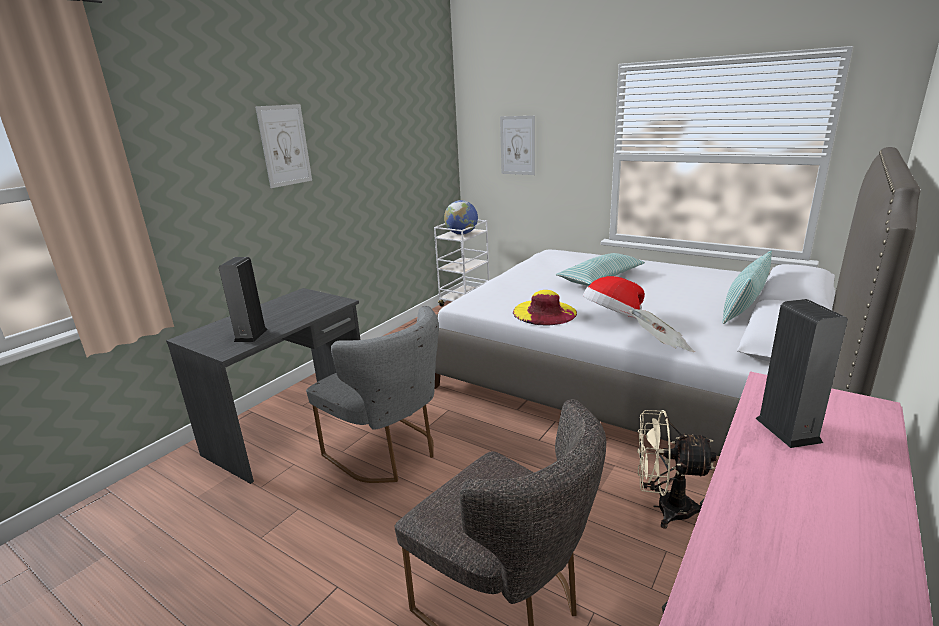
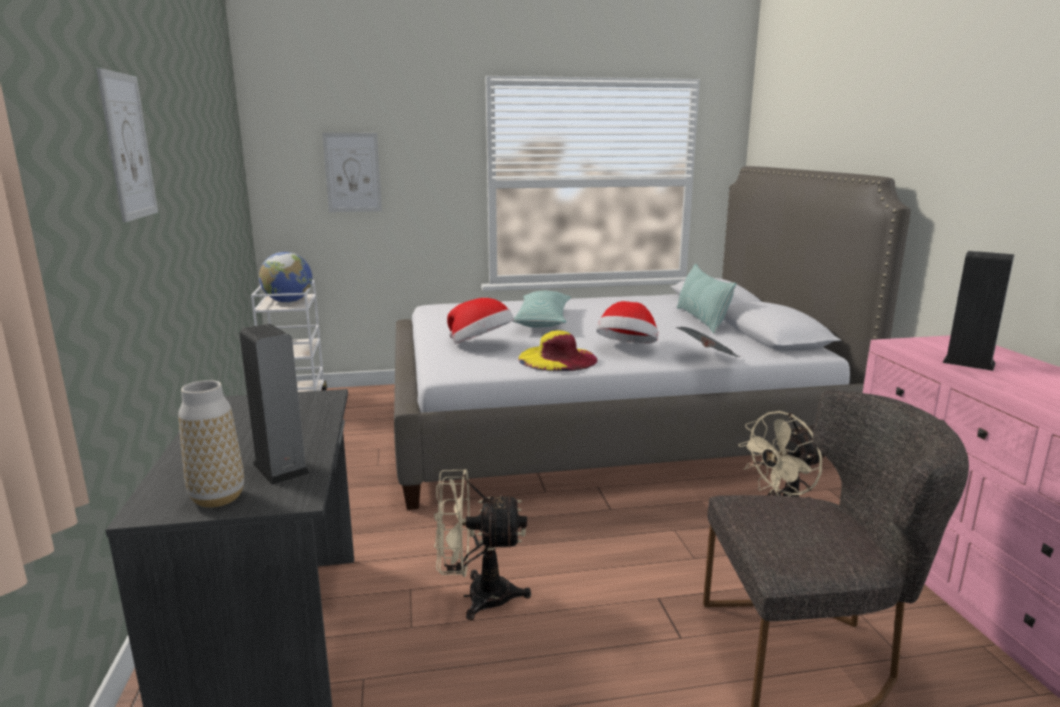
camera: 45 degrees left, 5 degrees down
grey chair [306,306,439,483] -> beige fan [434,469,531,620]
none -> vase [178,380,244,508]
none -> hat [447,298,514,344]

